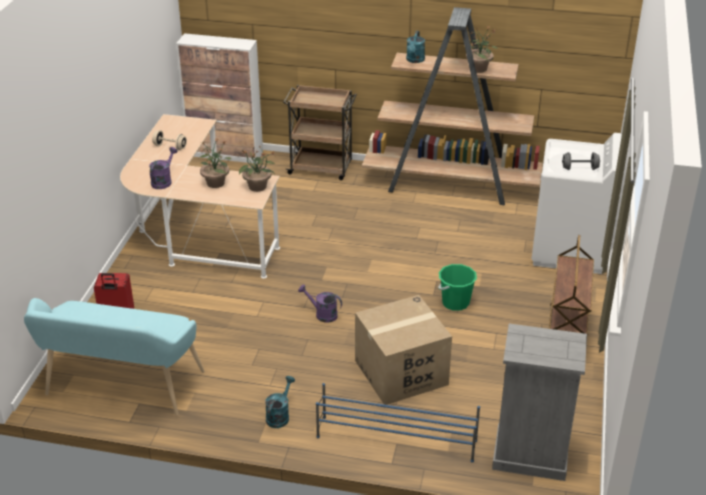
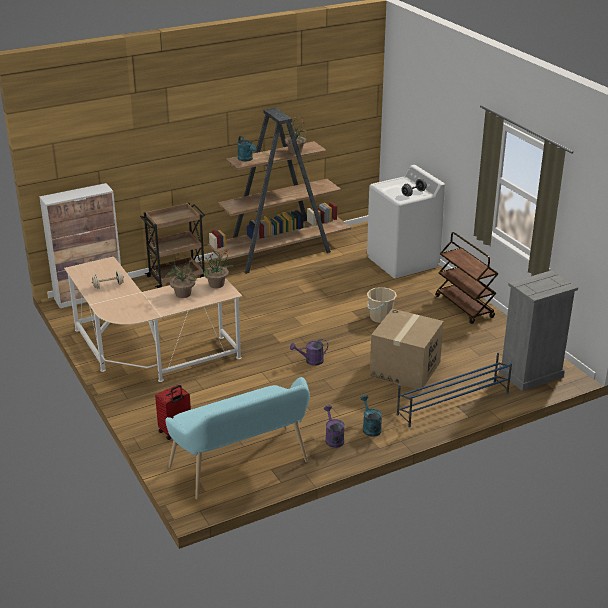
camera: 40 degrees left, 5 degrees down
purple watering can [149,147,178,189] -> purple watering can moved to [324,405,345,448]
green bucket [438,264,477,311] -> beige bucket [367,287,397,323]

